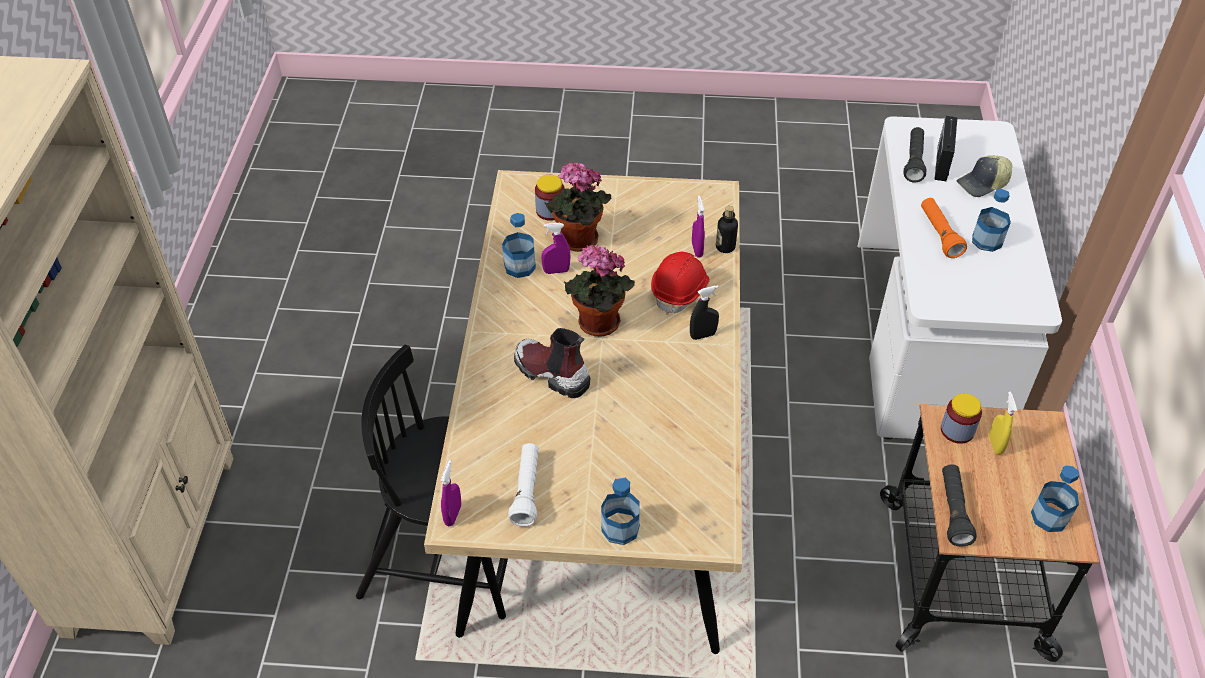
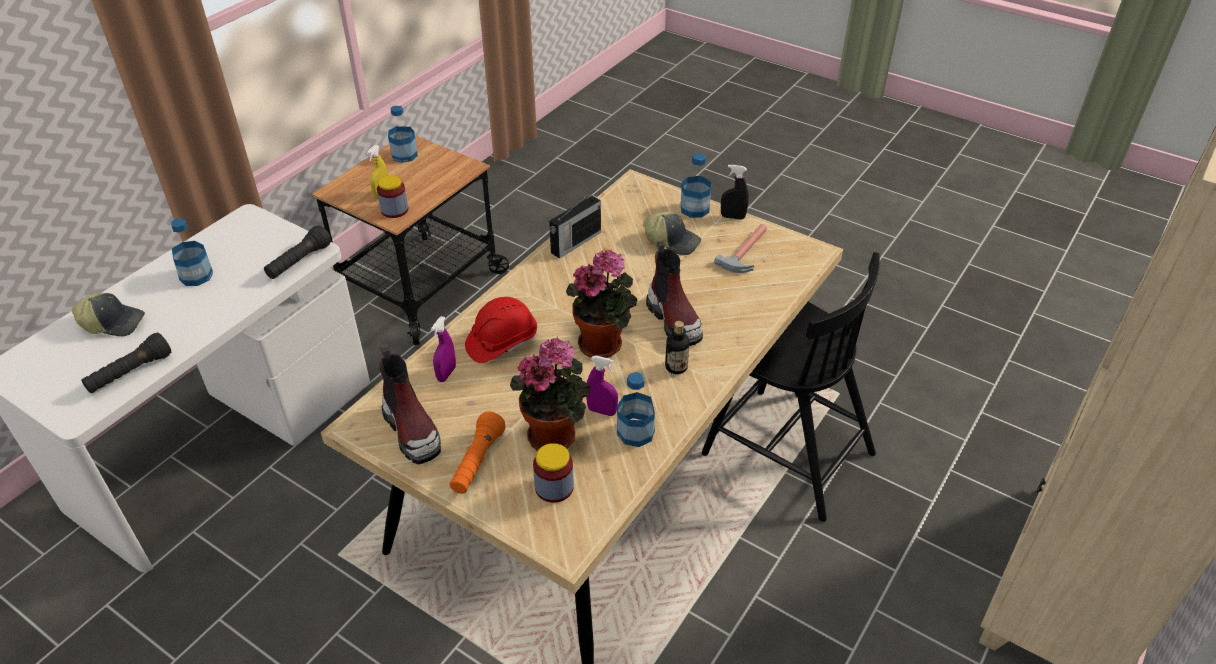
camera: 150 degrees left, 5 degrees down
purple spray bottle [440,460,461,526] -> none
white flashlight [508,443,539,527] -> hammer [714,224,767,273]
black spray bottle [690,285,719,340] -> black spray bottle moved to [721,165,749,220]
bottle [716,206,738,253] -> bottle moved to [665,321,690,374]
orange flashlight [921,198,967,258] -> orange flashlight moved to [450,411,506,494]
radio [934,116,958,181] -> radio moved to [549,192,601,259]
black flashlight [942,465,977,546] -> black flashlight moved to [264,225,331,279]
none -> boot [378,345,441,464]
none -> cap [643,212,701,255]

